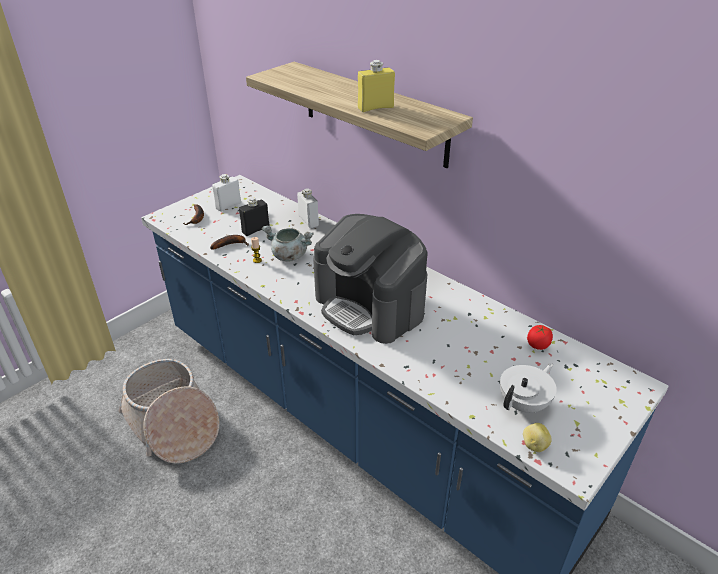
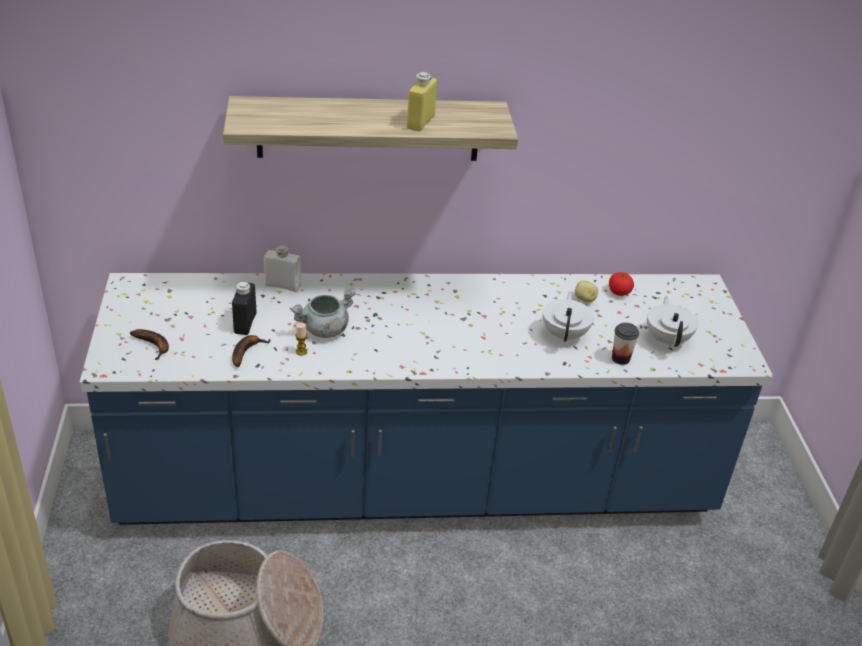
camera: 50 degrees left, 0 degrees up
white bottle [212,174,241,212] -> none
coffee machine [313,214,428,344] -> none
potato [523,423,552,452] -> potato moved to [575,280,598,302]
none -> white teapot [543,291,594,343]
none -> cup [612,323,639,365]

